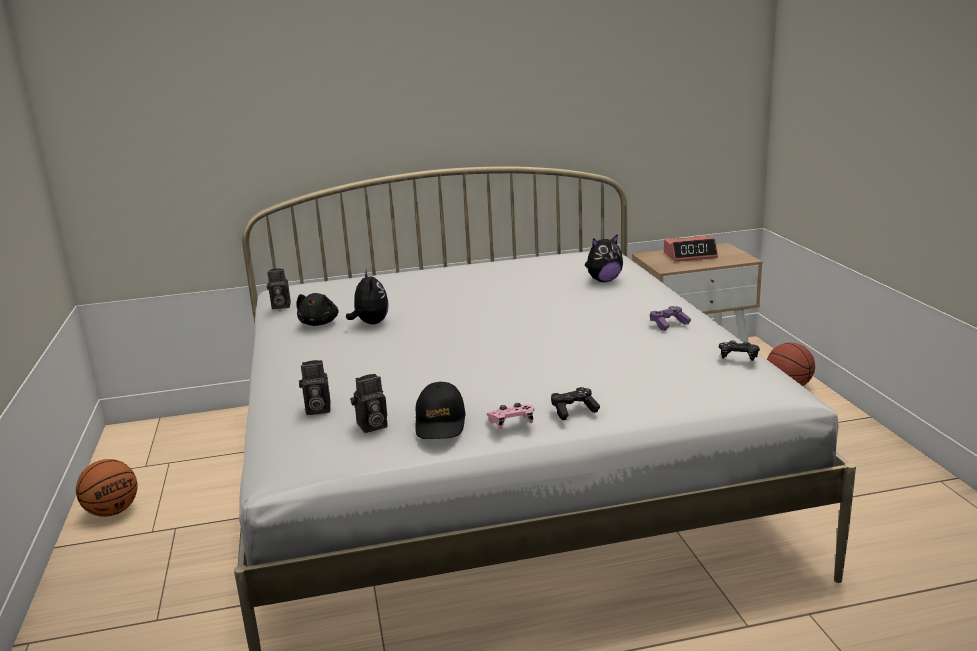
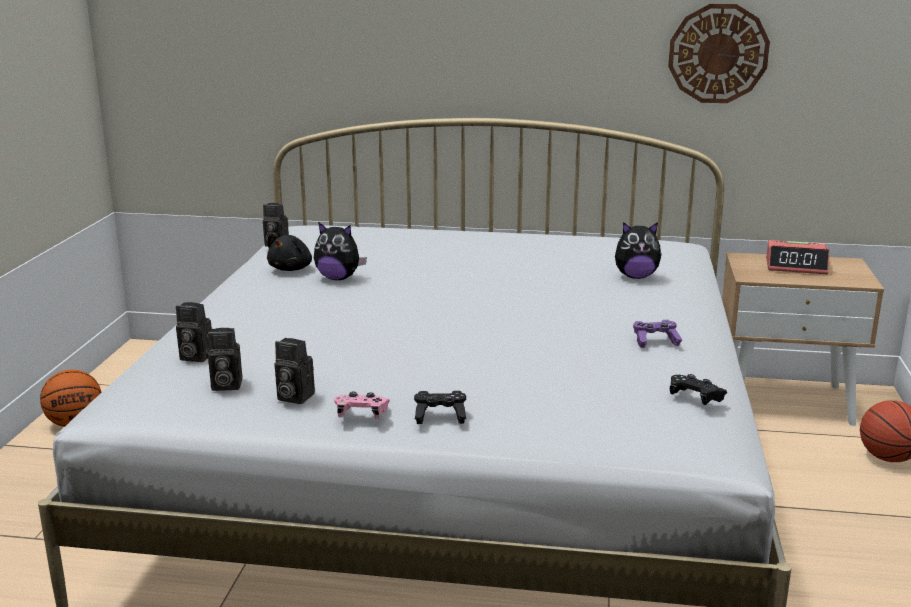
camera: 20 degrees right, 0 degrees up
plush toy [346,269,389,324] -> plush toy turned 105 degrees clockwise [314,222,367,280]
black cap [415,382,466,439] -> camera [275,338,315,404]
none -> wall clock [668,4,770,103]

